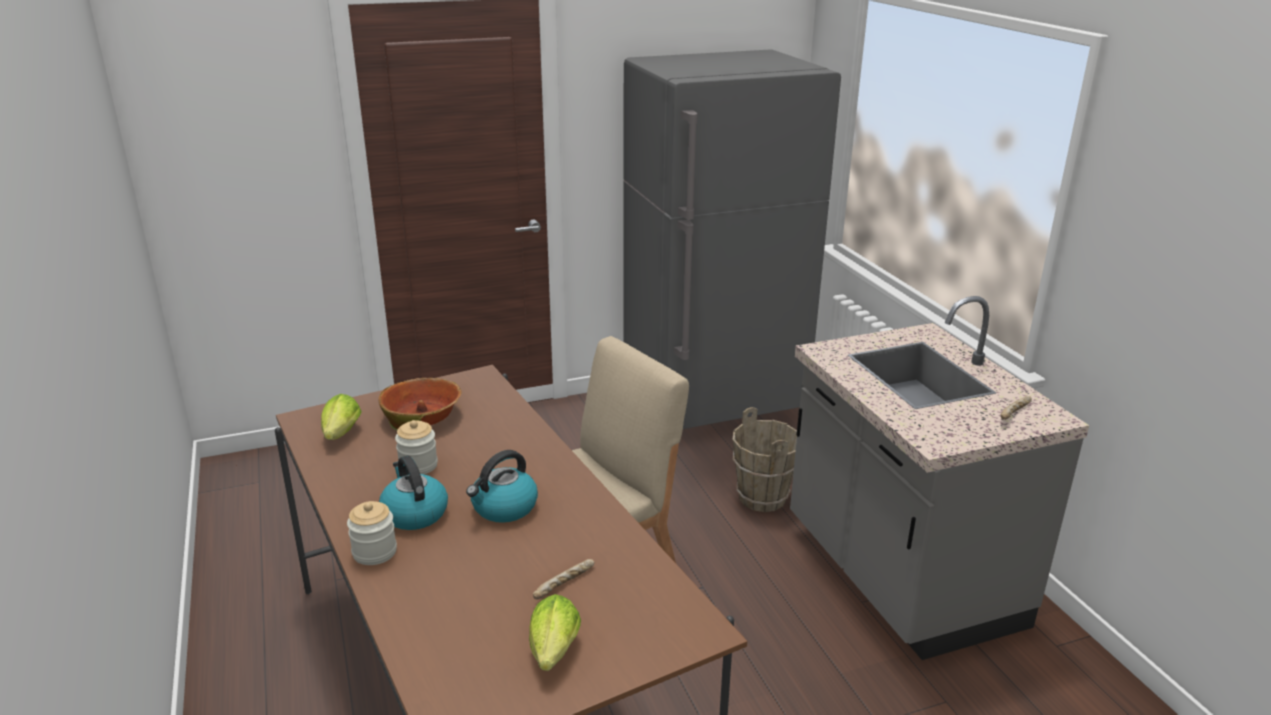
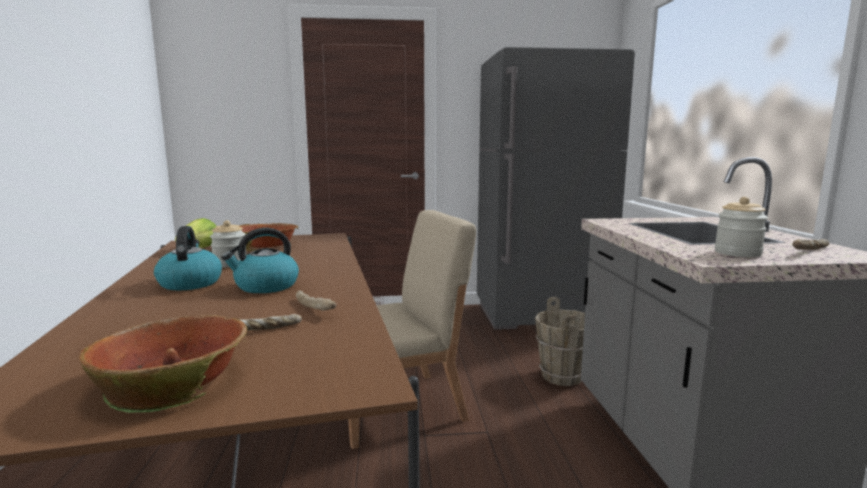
camera: 15 degrees right, 15 degrees down
jar [347,501,397,565] -> jar moved to [715,197,768,257]
lettuce [529,594,581,671] -> bowl [79,315,247,413]
none -> bread [296,290,336,311]

